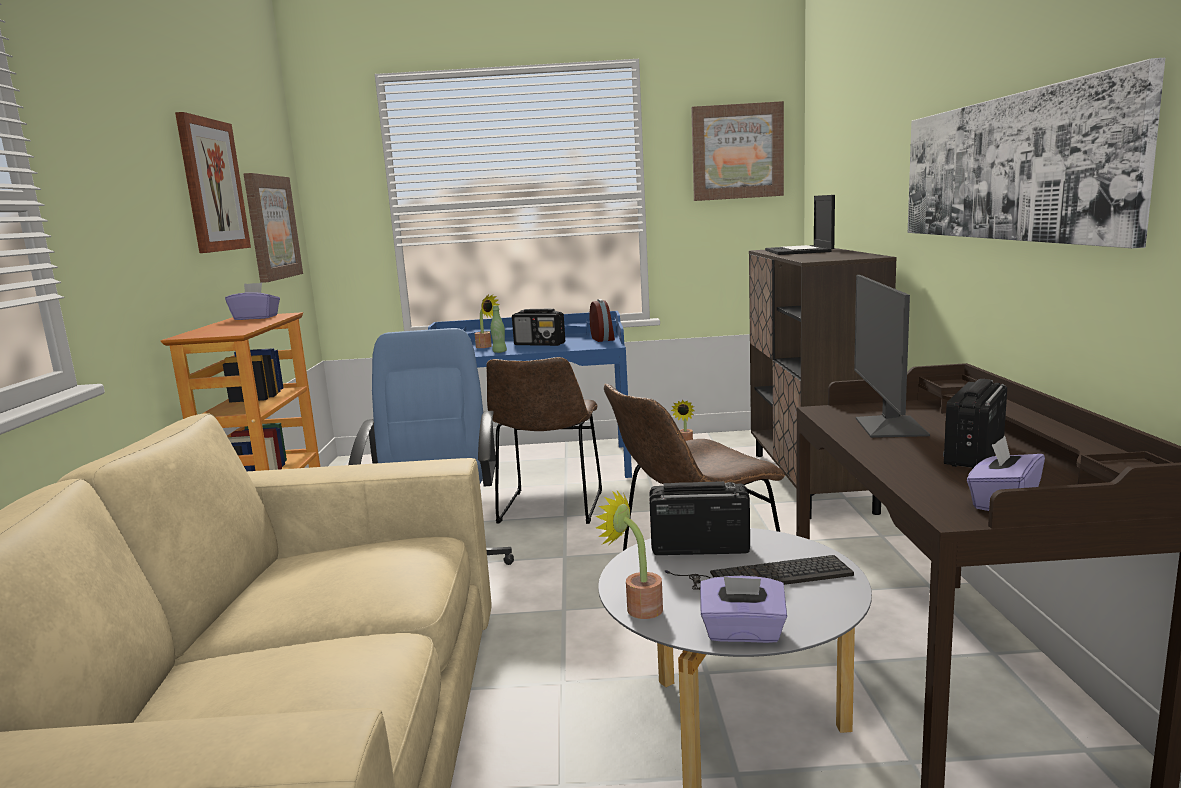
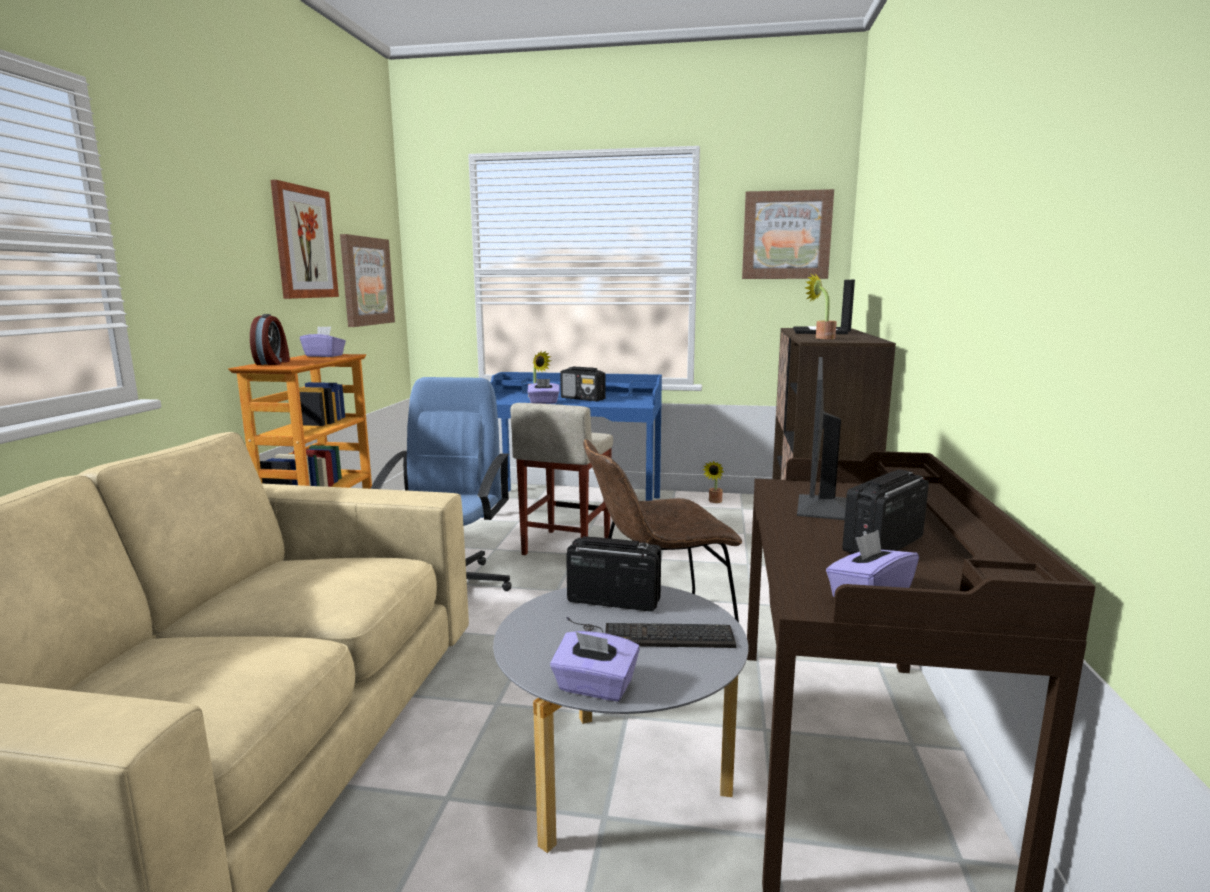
camera: 10 degrees right, 0 degrees up
brown chair [487,357,602,524] -> beige stool [510,403,613,555]
green bottle [491,305,507,353] -> purple tissue box [527,379,560,404]
alarm clock [590,299,615,342] -> alarm clock moved to [250,314,290,365]
potted plant [595,491,663,619] -> potted plant moved to [805,274,837,339]
picture [908,58,1165,248] -> none

